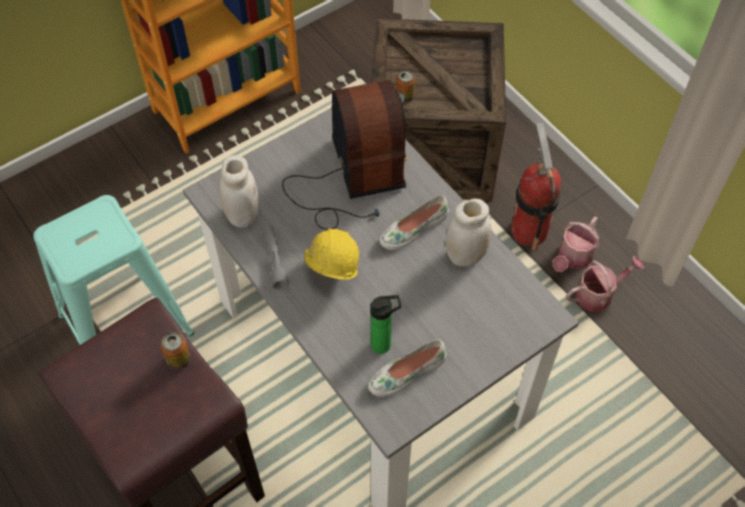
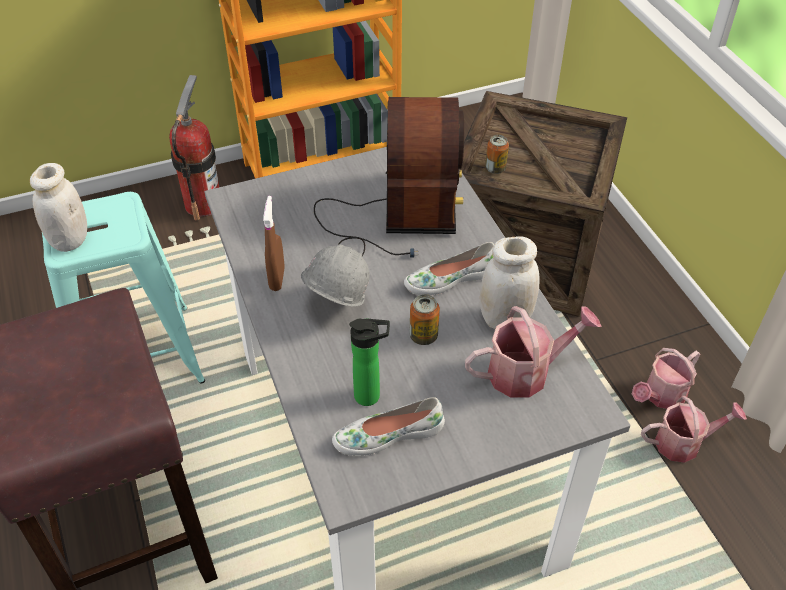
camera: 15 degrees right, 10 degrees down
can [161,332,191,370] -> can moved to [409,294,440,345]
white jar [219,155,259,228] -> white jar moved to [30,163,87,252]
grey flashlight [265,225,289,289] -> brown spray bottle [263,196,285,291]
yellow hard hat [304,228,359,280] -> grey hard hat [301,244,370,307]
fire extinguisher [511,122,561,251] -> fire extinguisher moved to [169,75,219,221]
none -> watering can [465,306,602,398]

